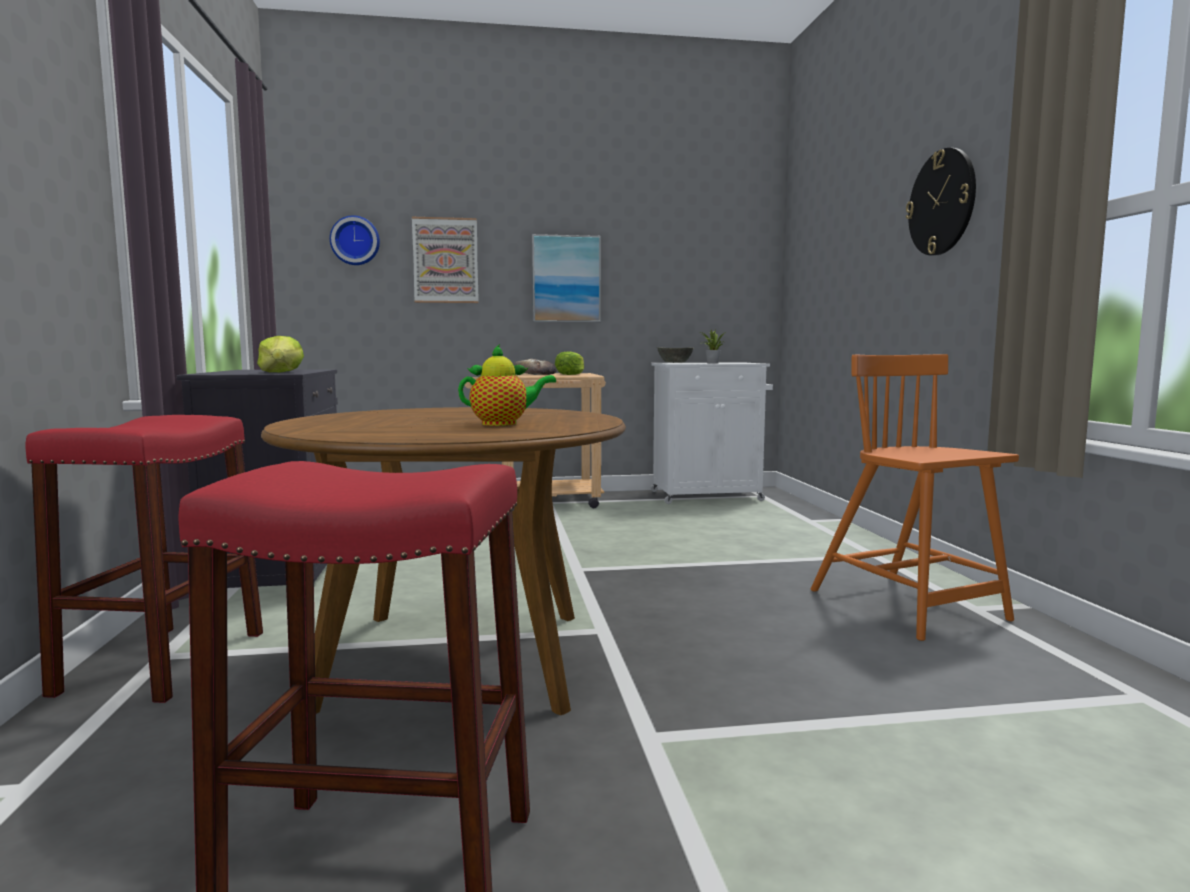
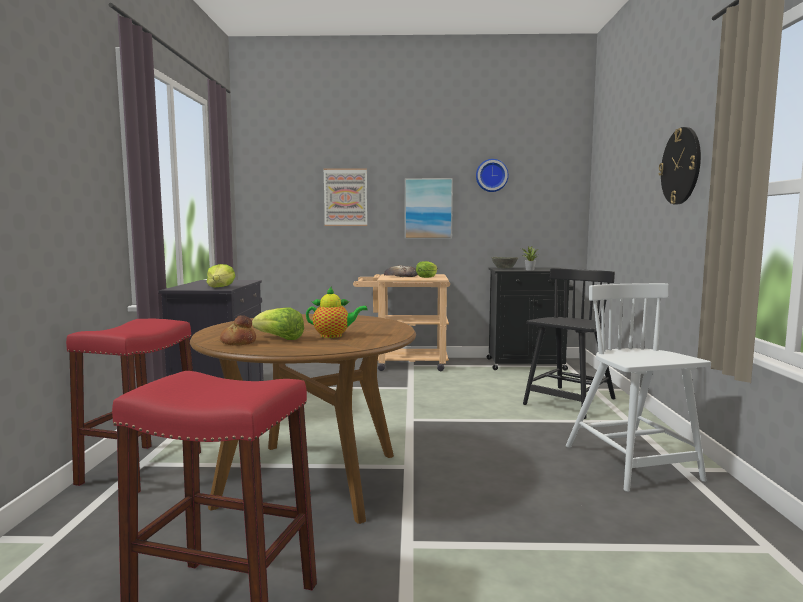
camera: 10 degrees right, 0 degrees up
wall clock [330,215,380,265] -> wall clock moved to [476,159,509,192]
white cabinet [650,363,773,504] -> black cabinet [487,267,573,371]
orange chair [811,354,1019,641] -> white chair [566,283,711,492]
none -> bread [220,315,256,345]
none -> lettuce [252,307,304,340]
none -> black chair [523,268,616,419]

